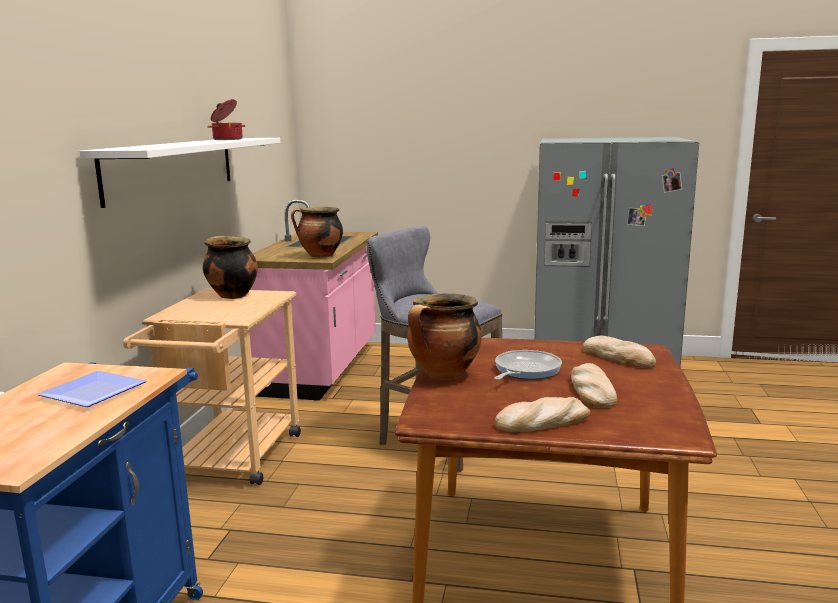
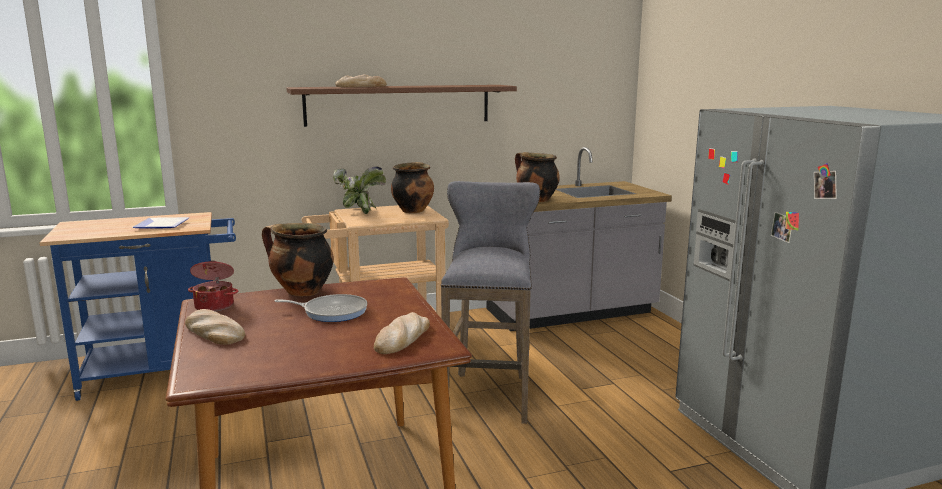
camera: 60 degrees right, 0 degrees up
white shelf [79,138,280,208] -> brown shelf [286,85,517,127]
cooking pot [207,99,245,140] -> cooking pot moved to [188,260,238,312]
pink counter [250,199,378,400] -> grey counter [487,147,672,331]
bread [571,363,617,408] -> bread moved to [335,75,387,87]
none -> potted plant [333,167,386,214]

